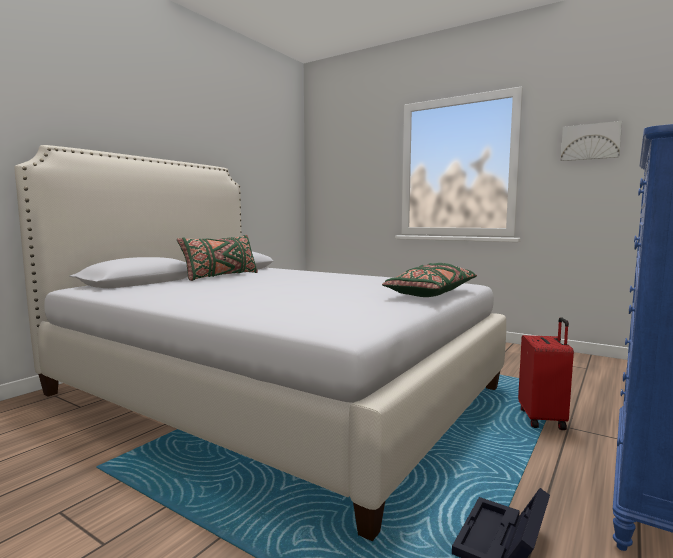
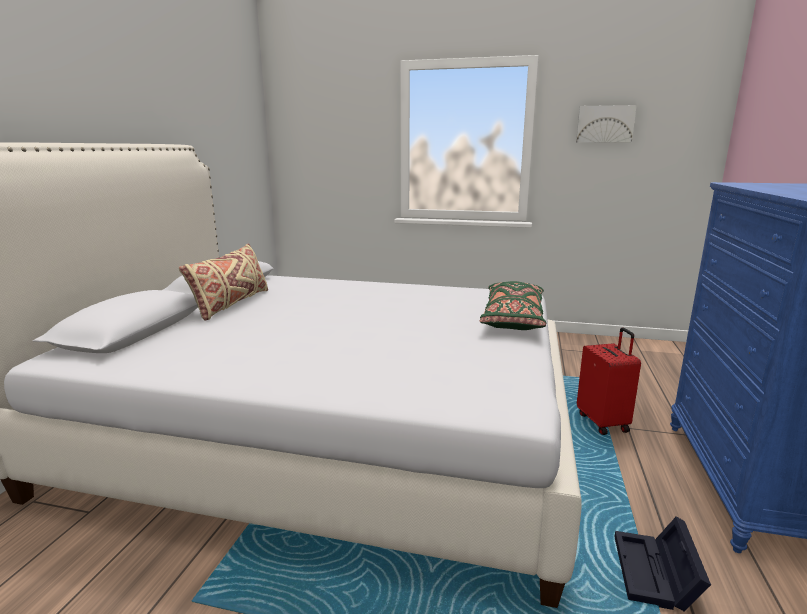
camera: 20 degrees left, 10 degrees up
green pillow [177,235,258,281] -> beige pillow [179,243,268,321]

